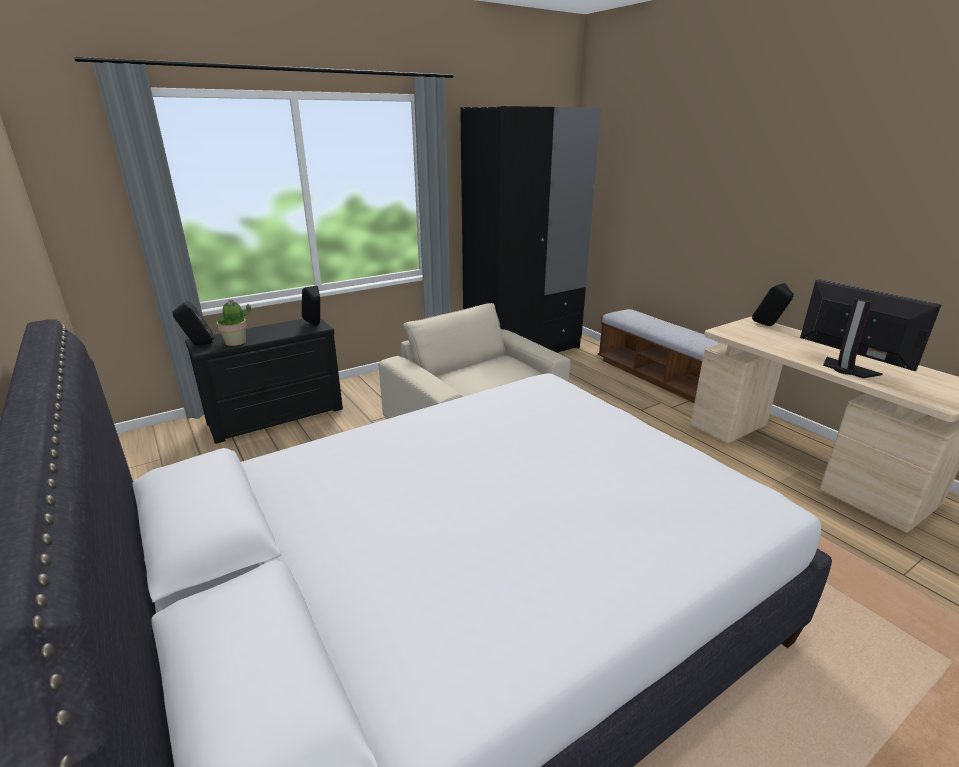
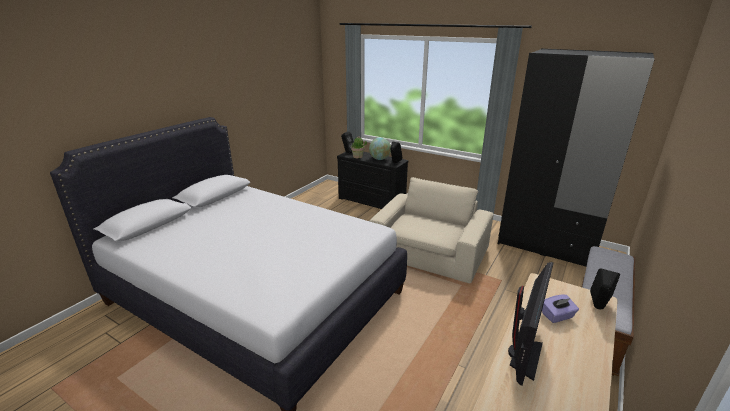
camera: 65 degrees right, 0 degrees up
none -> globe [369,137,391,160]
none -> purple tissue box [542,294,579,323]

